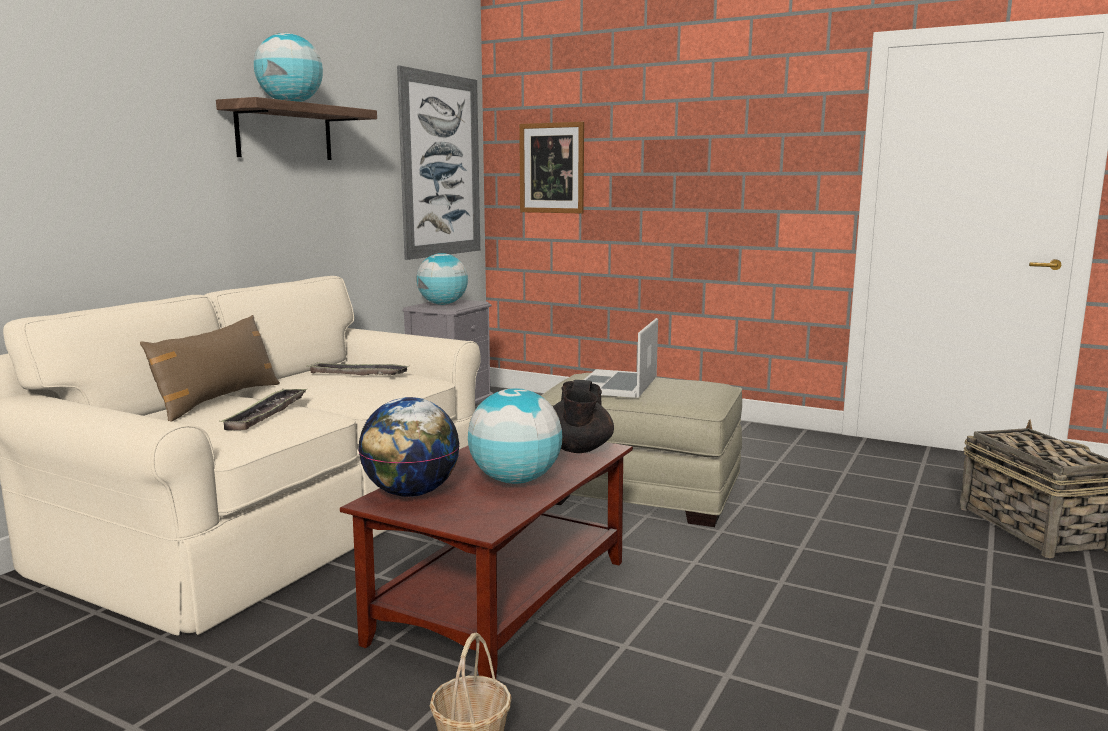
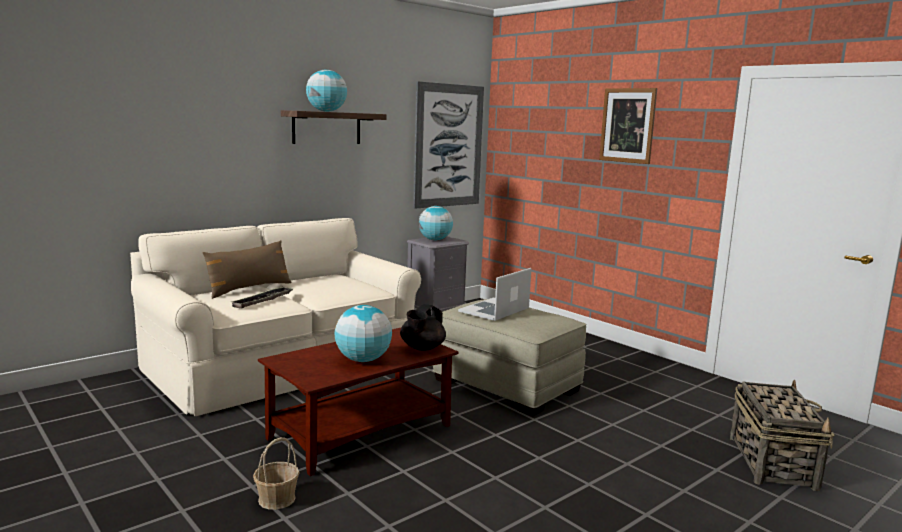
camera: 20 degrees right, 0 degrees up
tray [307,362,410,375] -> none
globe [358,397,460,497] -> none
picture [519,122,584,213] -> picture moved to [599,88,657,164]

